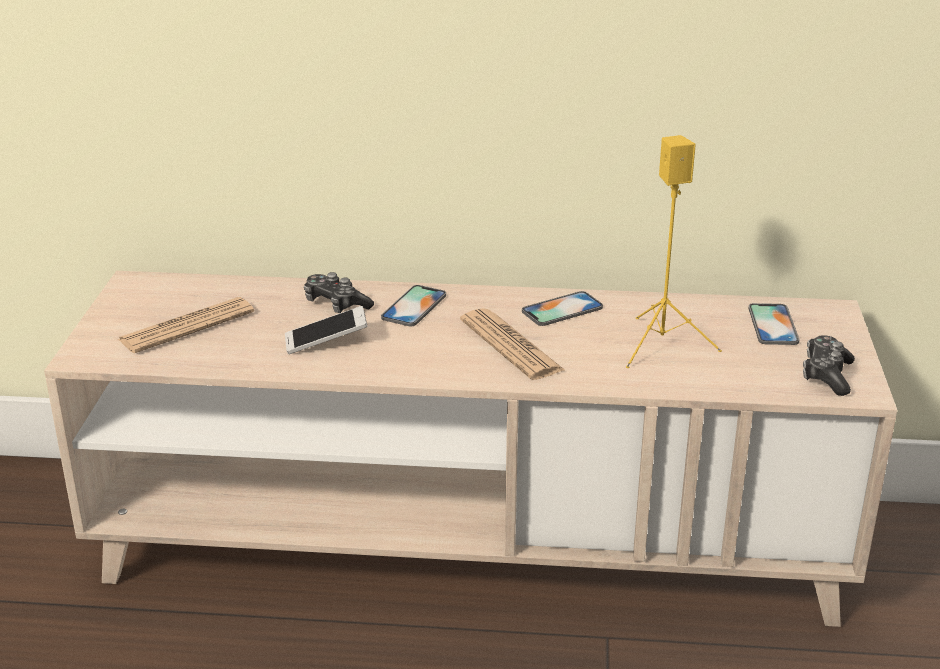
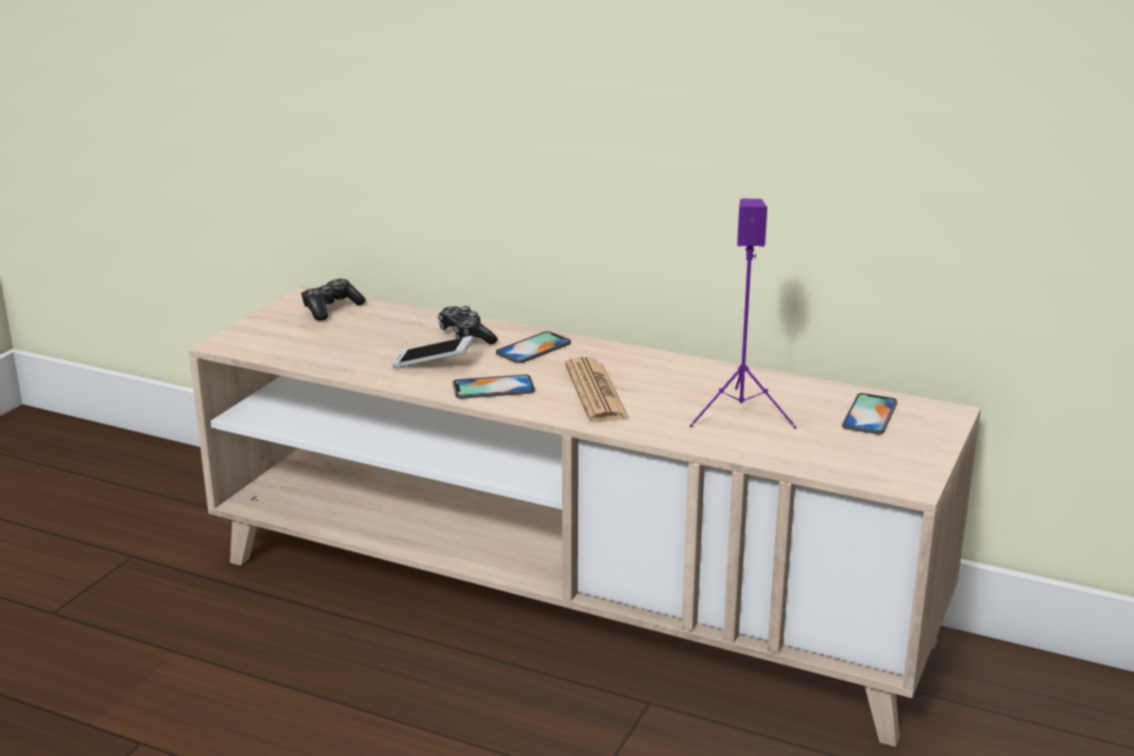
camera: 20 degrees right, 5 degrees down
newspaper [118,297,254,353] -> none
phone [522,291,603,326] -> phone moved to [453,374,535,399]
yellow speaker [626,135,722,368] -> purple speaker [690,199,797,428]
game controller [803,335,855,396] -> game controller moved to [301,279,366,320]

